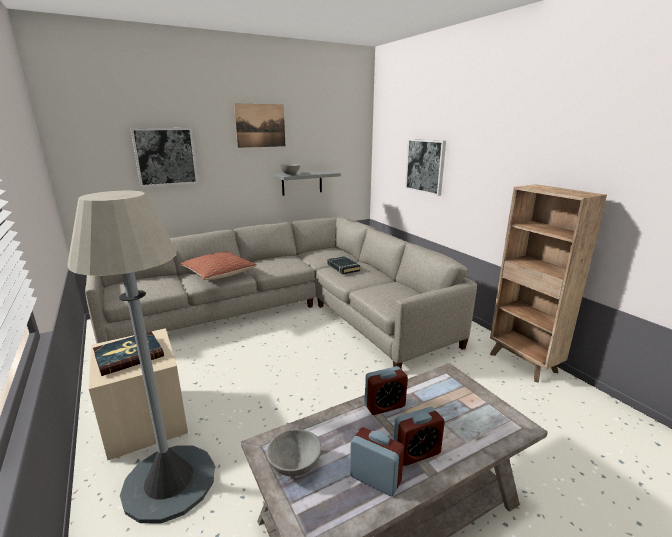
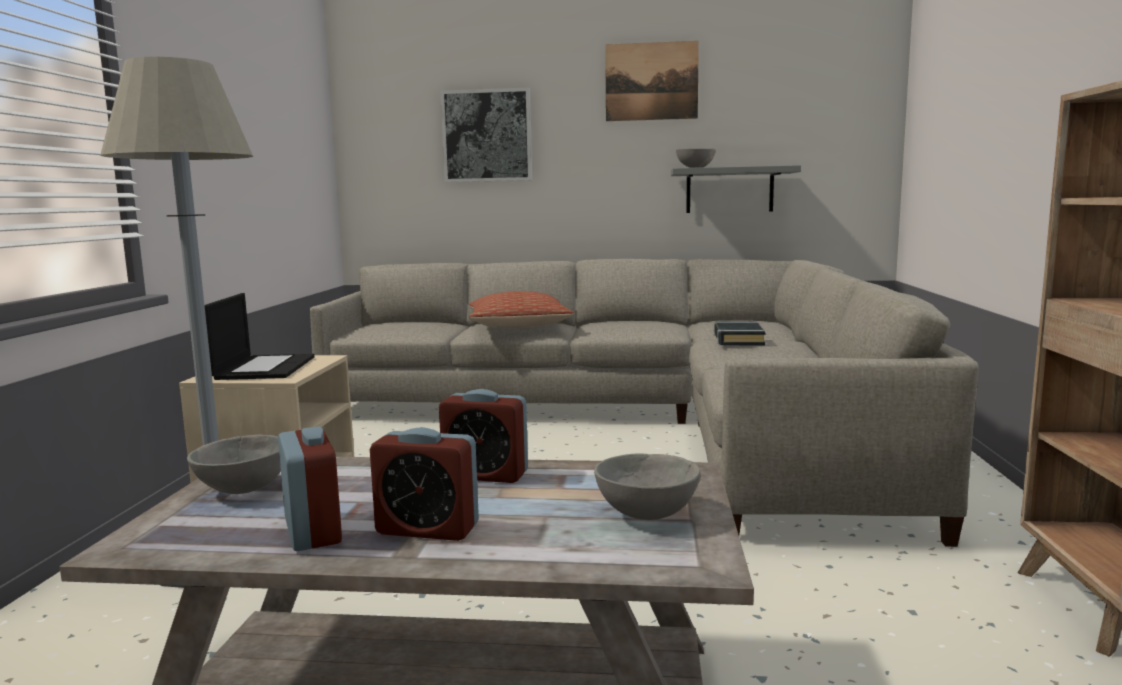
camera: 35 degrees right, 10 degrees down
book [93,331,164,376] -> laptop [204,293,315,380]
picture [405,139,446,196] -> none
none -> grey bowl [594,453,701,520]

